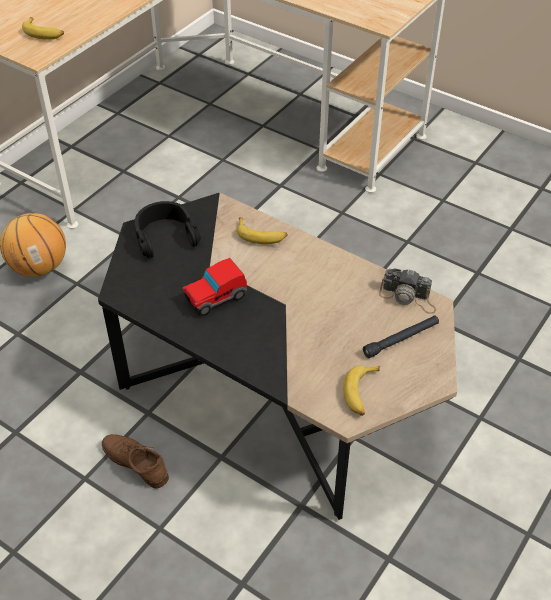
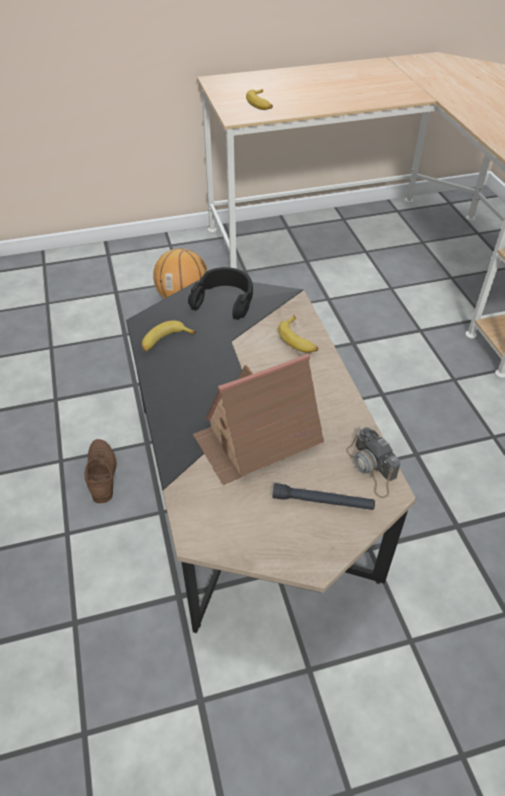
camera: 40 degrees right, 0 degrees up
toy car [182,258,247,316] -> none
banana [343,366,380,416] -> banana moved to [142,320,196,352]
none -> toy house [193,354,324,485]

